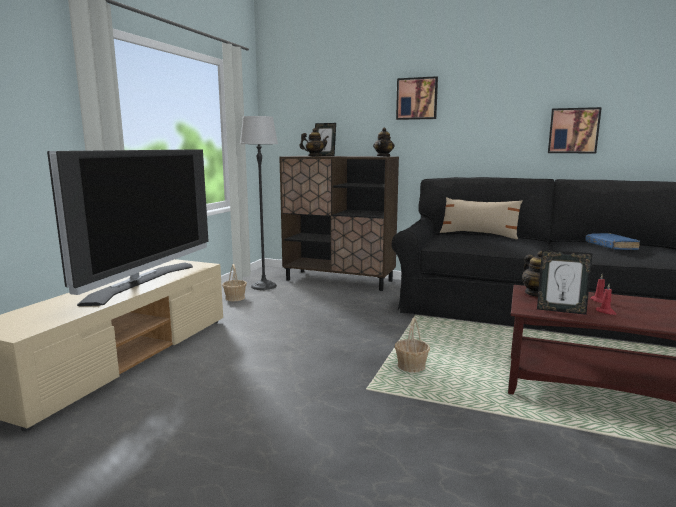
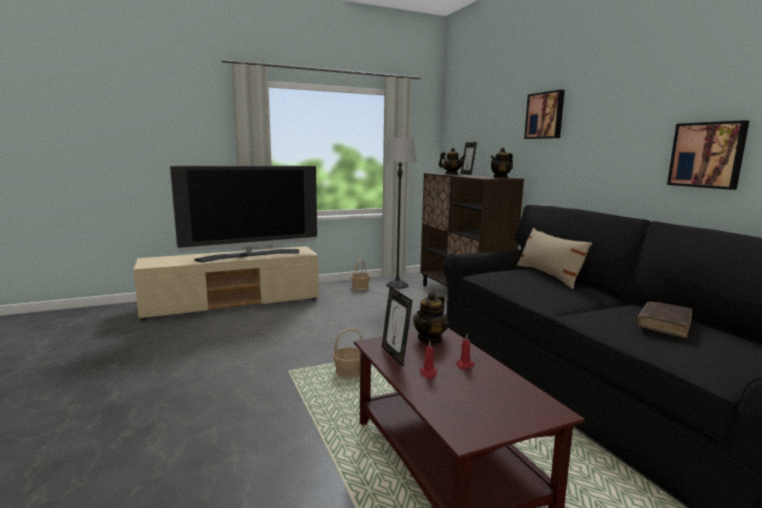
camera: 45 degrees right, 0 degrees up
blue book [585,233,640,250] -> brown book [637,302,693,338]

